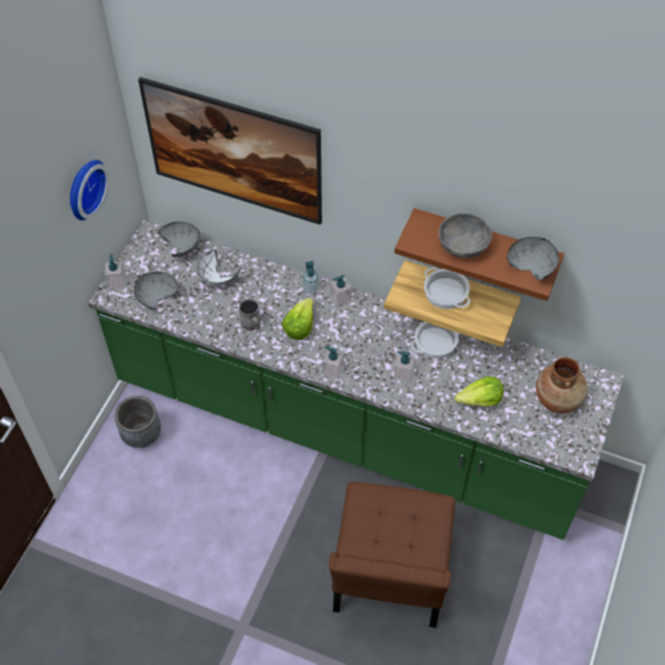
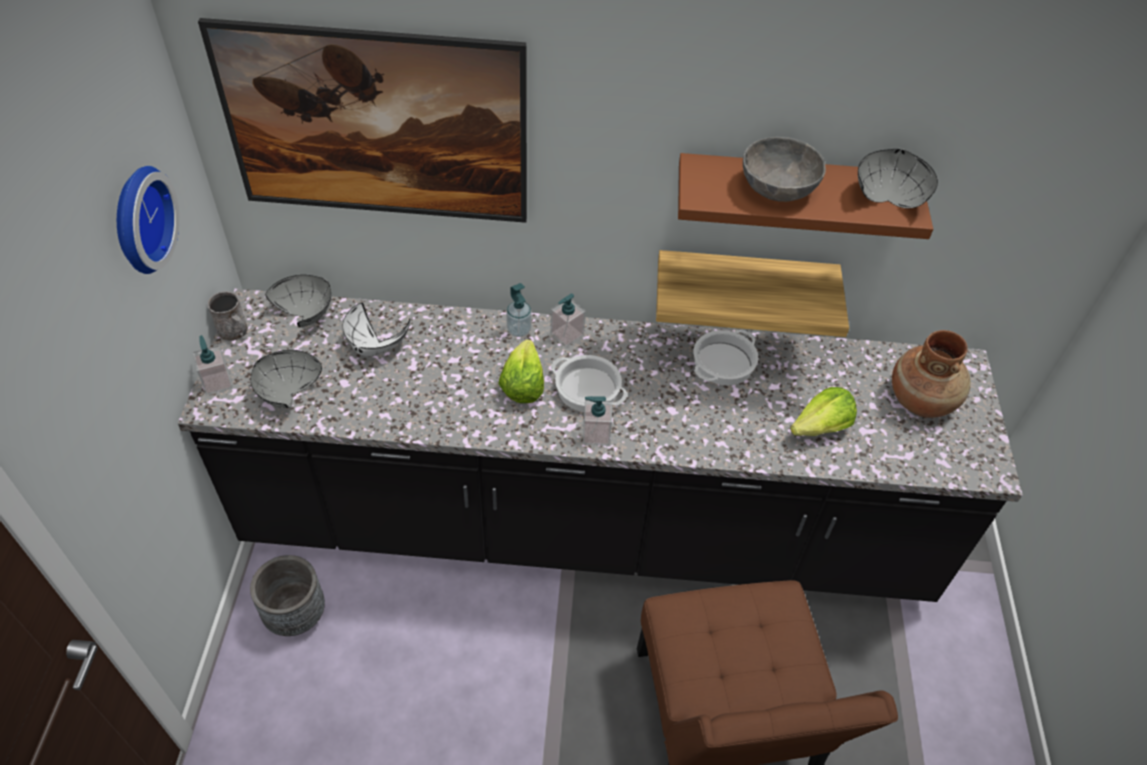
camera: 20 degrees left, 5 degrees down
green counter [88,220,624,540] -> black counter [178,289,1023,602]
grey mug [239,299,261,331] -> grey mug moved to [207,291,248,341]
soap dispenser [394,351,415,383] -> none
cooking pot [424,267,470,309] -> cooking pot moved to [551,355,628,412]

